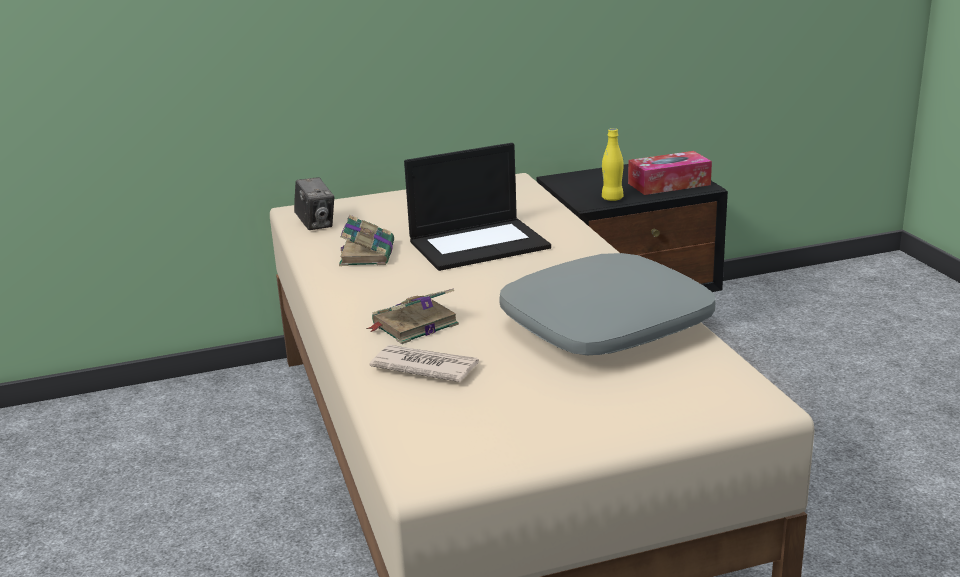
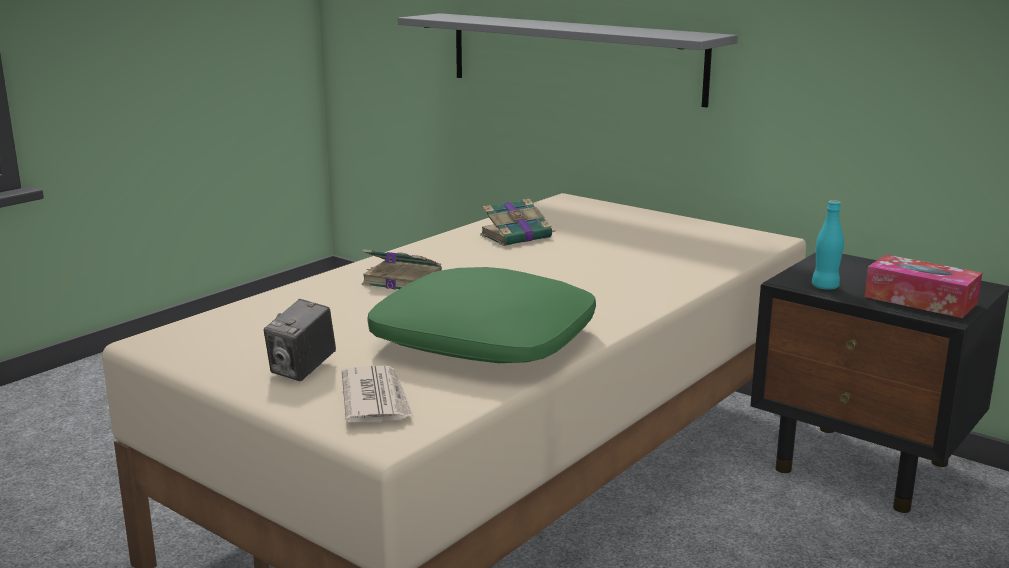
camera: 55 degrees right, 5 degrees down
camera [294,177,334,230] -> camera moved to [264,299,336,381]
newspaper [369,345,479,382] -> newspaper moved to [342,366,413,423]
laptop [404,143,551,271] -> none
grey pillow [499,253,716,355] -> green pillow [367,267,596,363]
yellow bottle [602,128,624,201] -> turquoise bottle [812,200,844,290]
none -> grey shelf [398,13,738,108]

